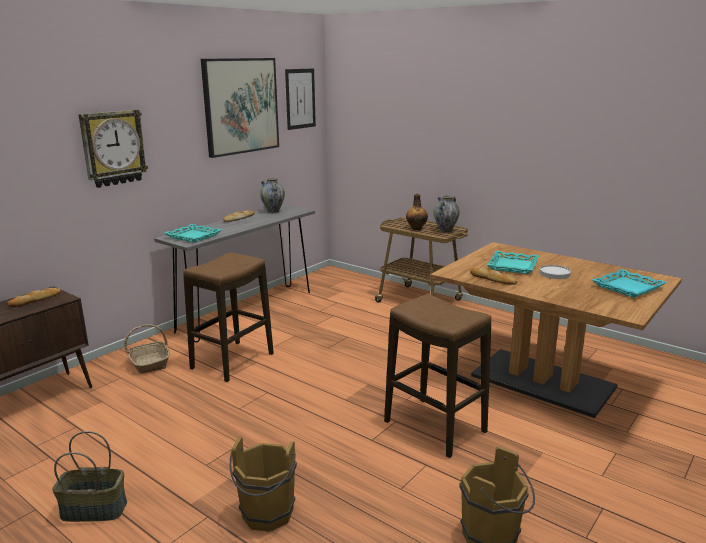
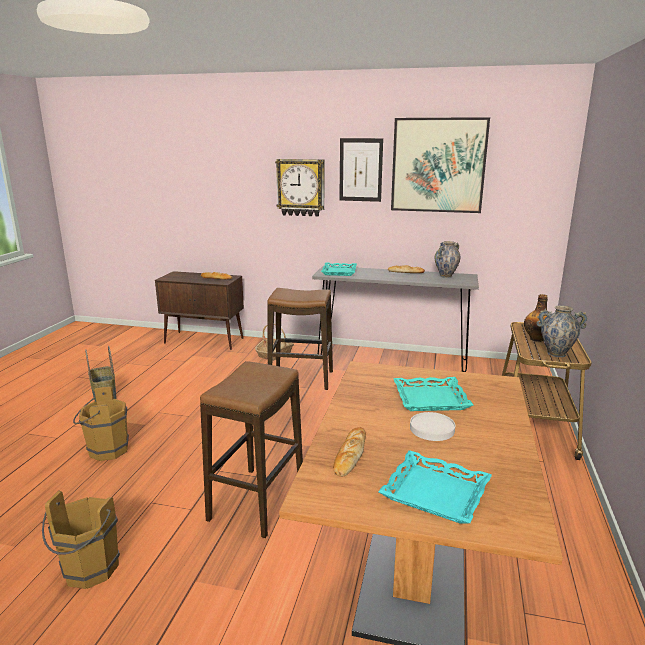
camera: 65 degrees right, 0 degrees up
picture [285,68,316,130] -> picture moved to [339,138,383,202]
bread [470,268,517,285] -> bread moved to [333,427,366,477]

